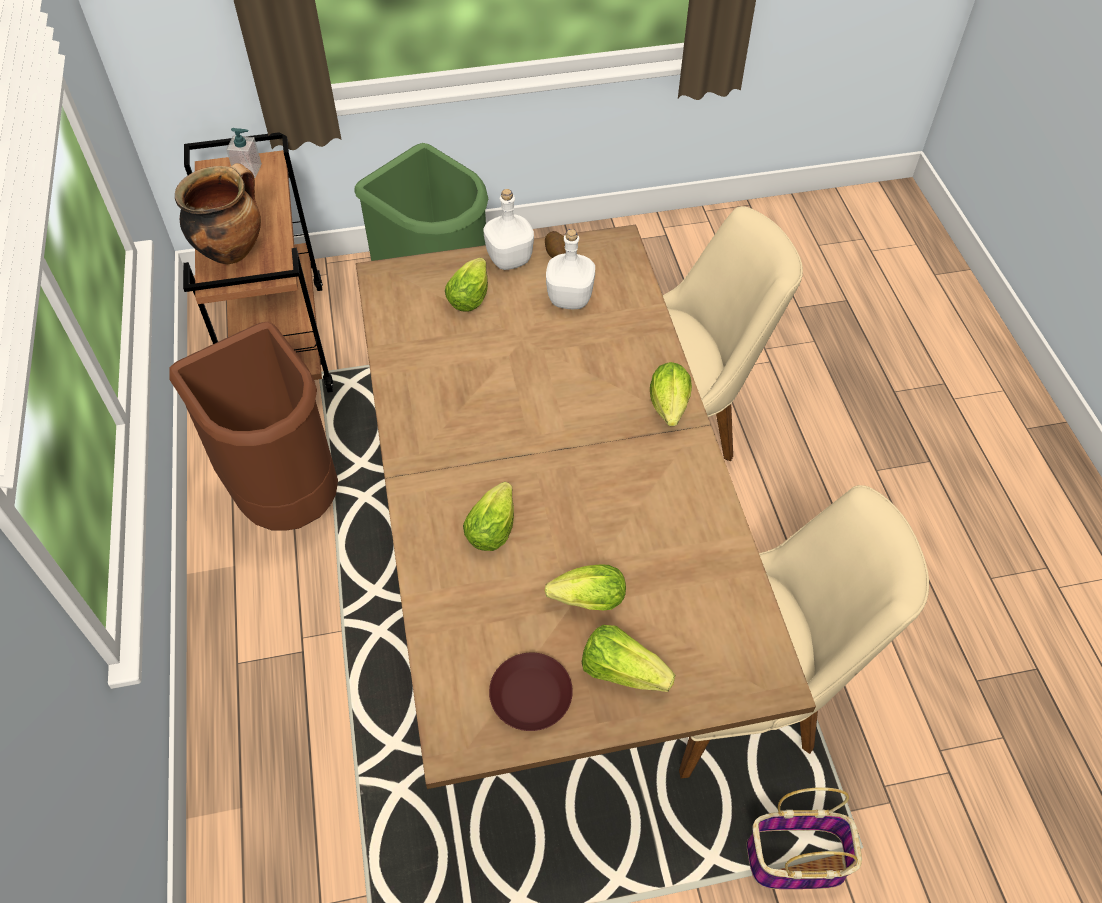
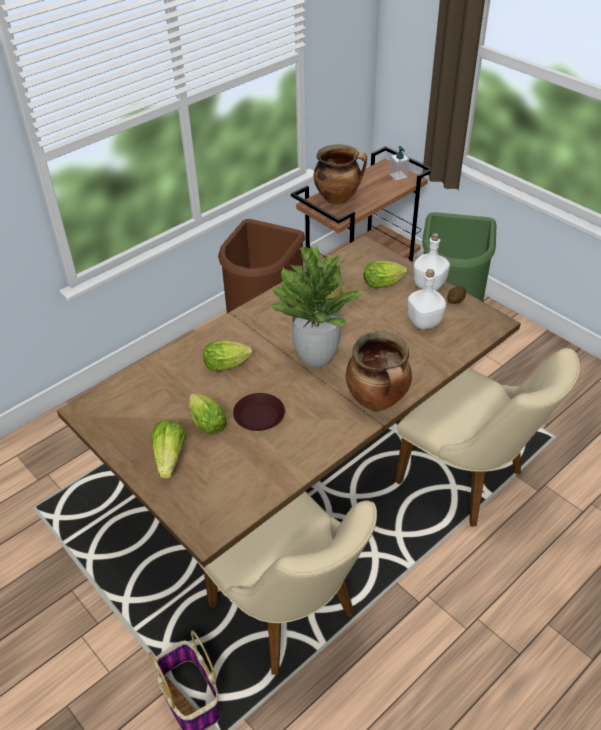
camera: 60 degrees right, 10 degrees down
brown plate [489,653,573,731] -> brown plate moved to [233,393,285,431]
lettuce [650,362,692,426] -> cooking pot [346,331,412,411]
none -> potted plant [269,246,363,368]

